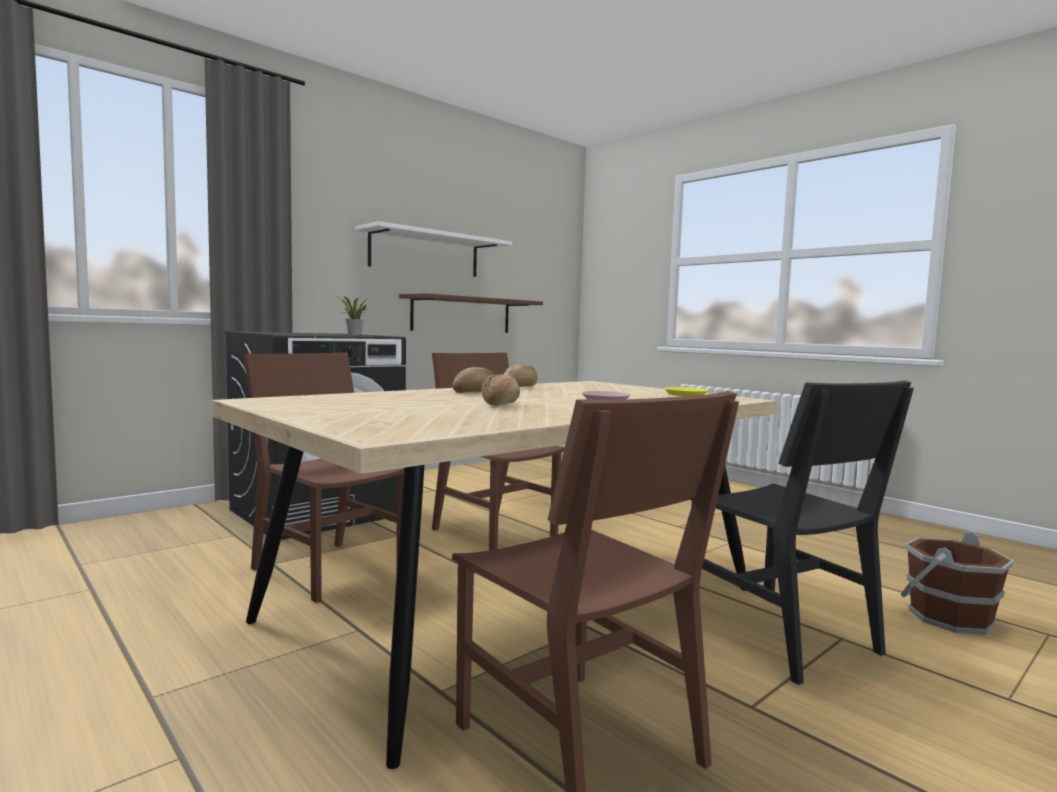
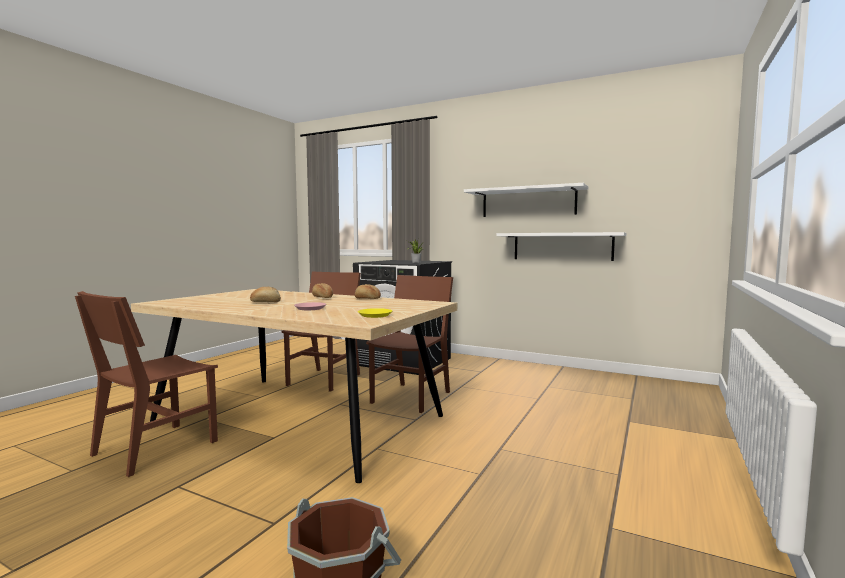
camera: 70 degrees right, 0 degrees up
brown shelf [399,293,543,333] -> white shelf [496,232,626,261]
black chair [690,381,914,685] -> none

